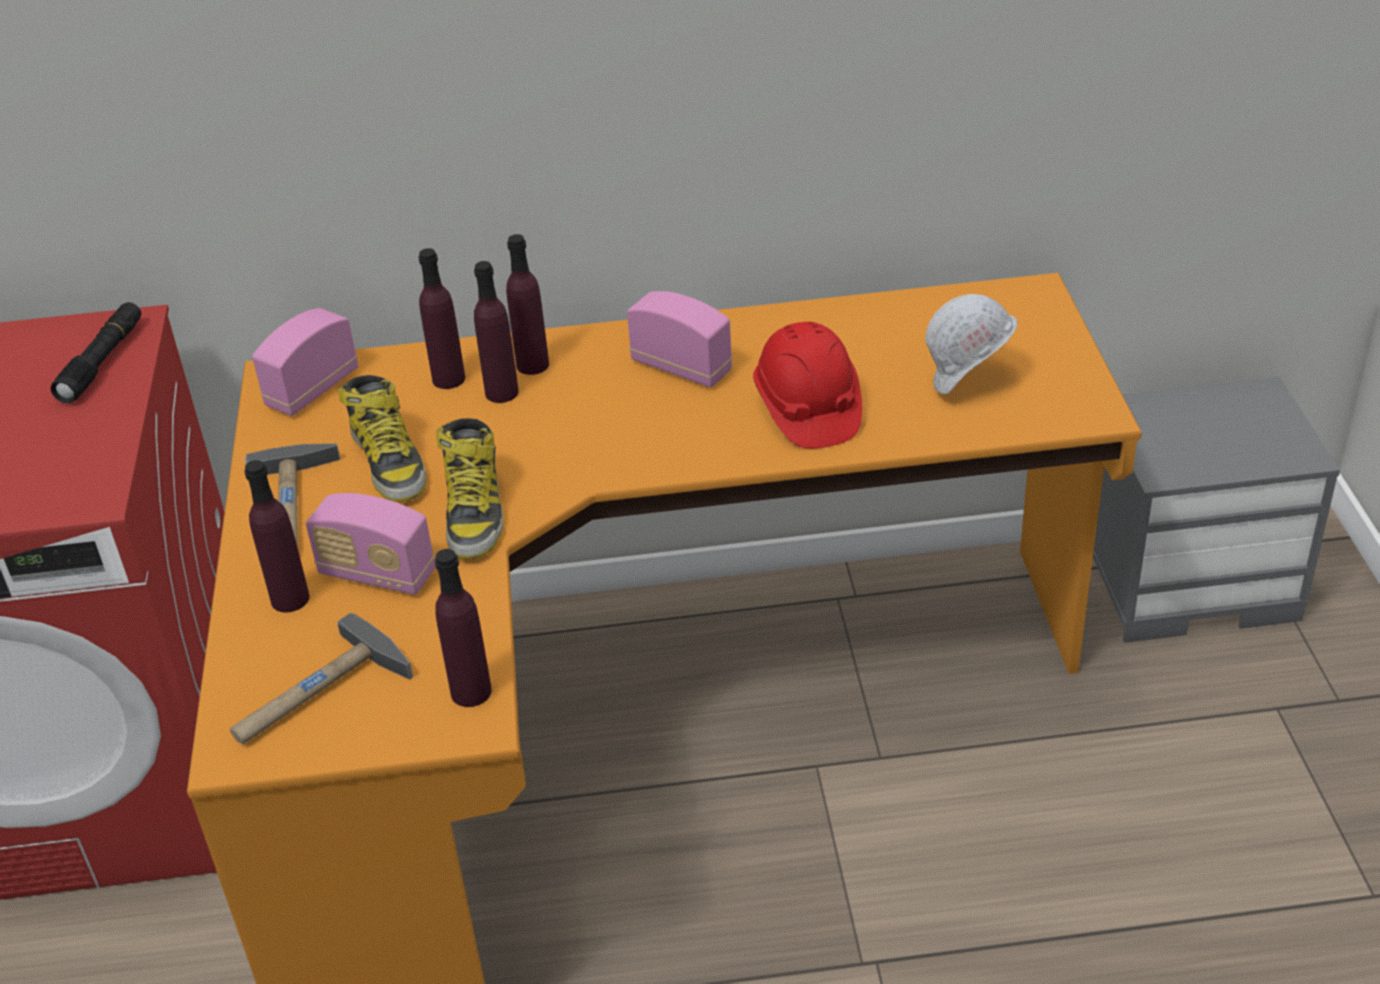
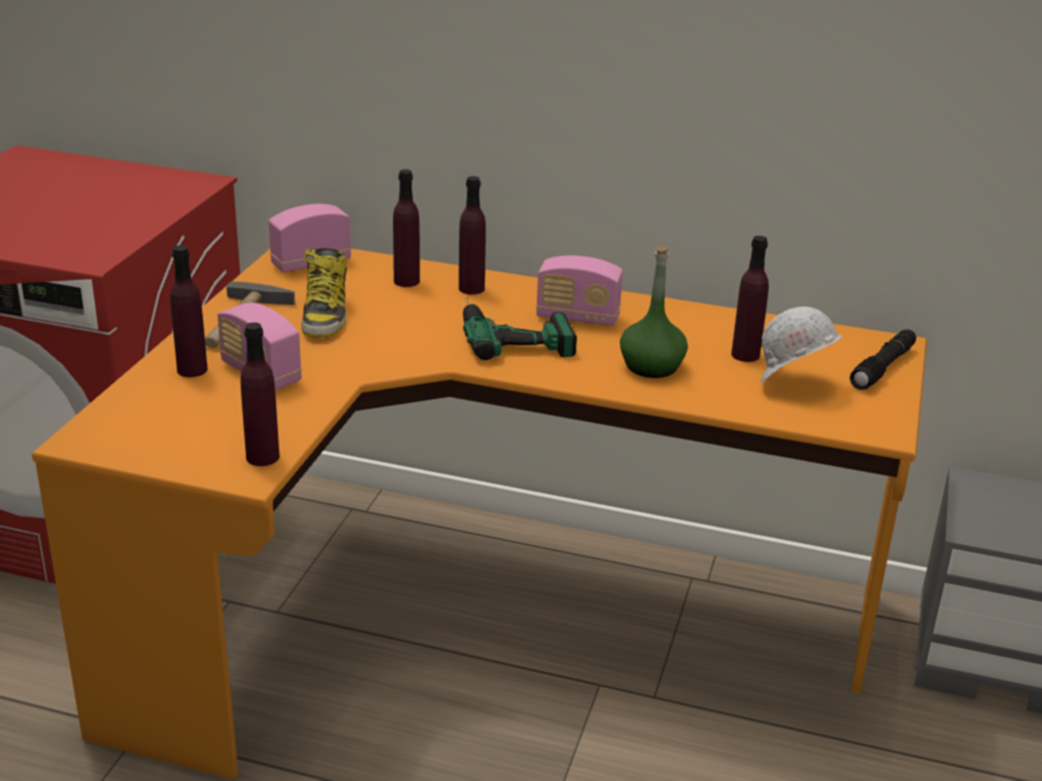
camera: 20 degrees right, 10 degrees down
black flashlight [51,302,141,404] -> black flashlight moved to [850,329,916,390]
hammer [230,613,413,744] -> none
boot [437,418,503,559] -> none
purple bottle [474,261,519,403] -> purple bottle moved to [731,236,769,362]
radio [627,291,732,388] -> radio turned 135 degrees clockwise [536,255,623,326]
red hard hat [753,322,862,449] -> green bottle [620,246,688,378]
none -> power drill [463,298,577,360]

